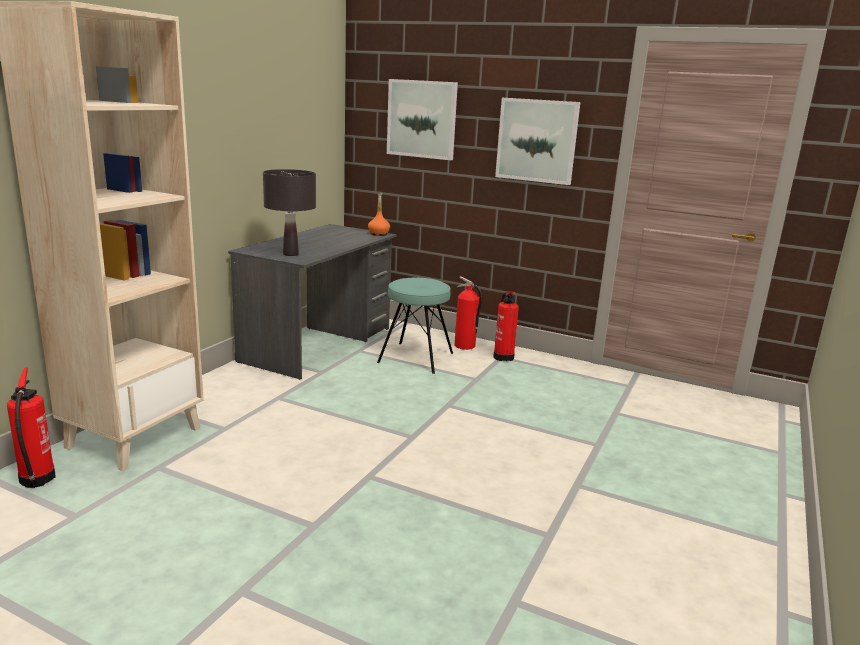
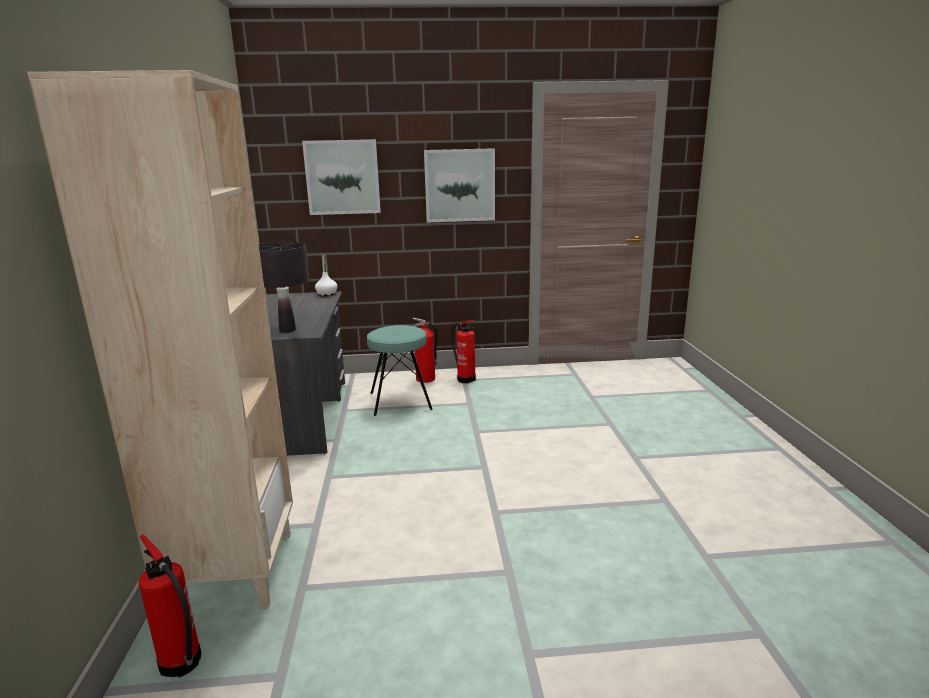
camera: 30 degrees left, 0 degrees up
orange bottle [368,191,390,236] -> white bottle [315,253,337,296]

